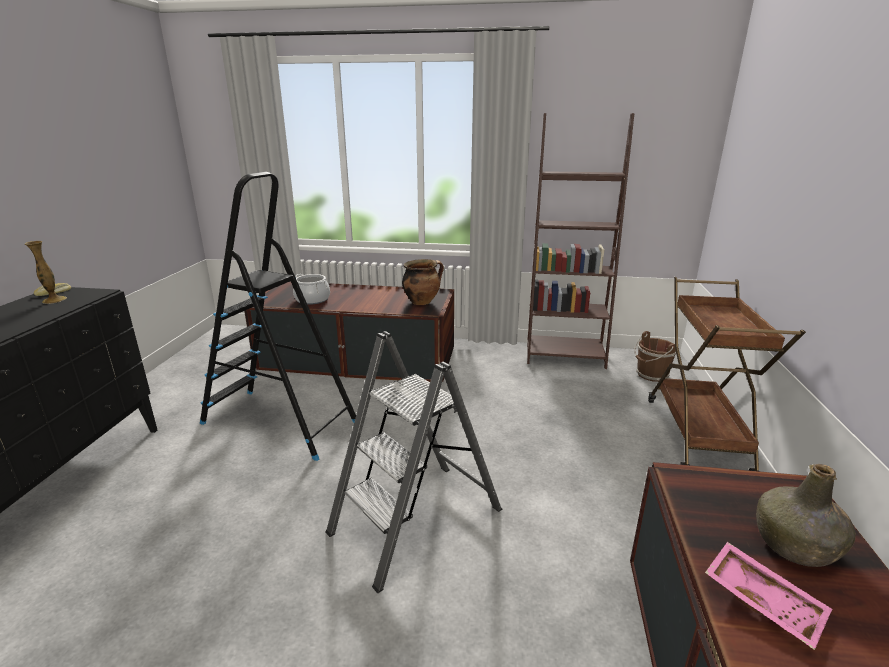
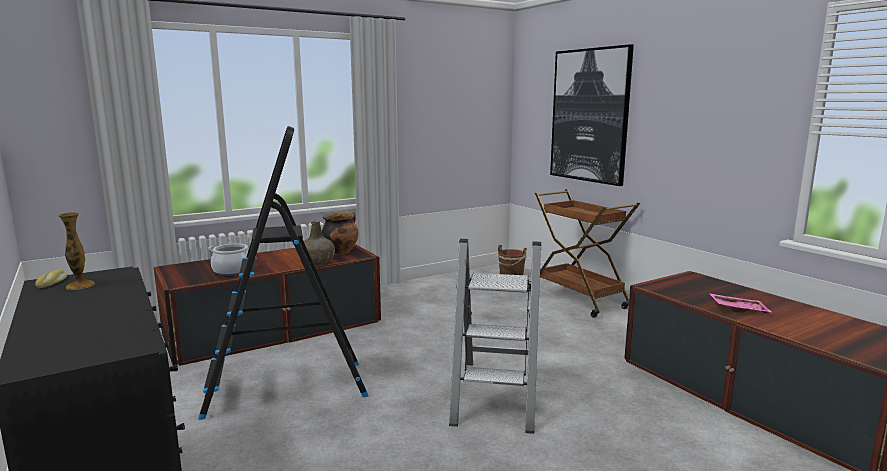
camera: 40 degrees left, 10 degrees down
brown bookcase [527,113,634,369] -> none
green bottle [756,464,856,567] -> green bottle moved to [304,221,335,265]
none -> picture [550,44,634,186]

